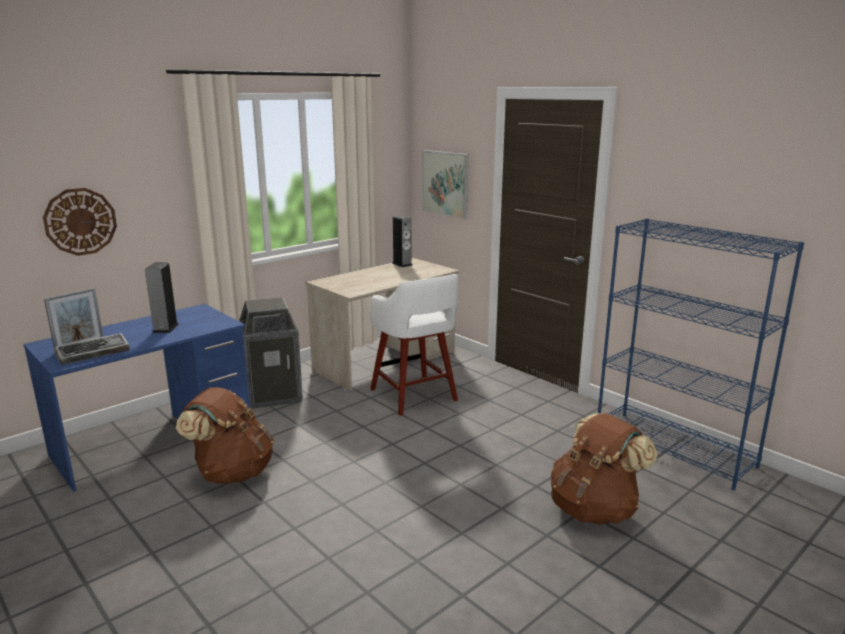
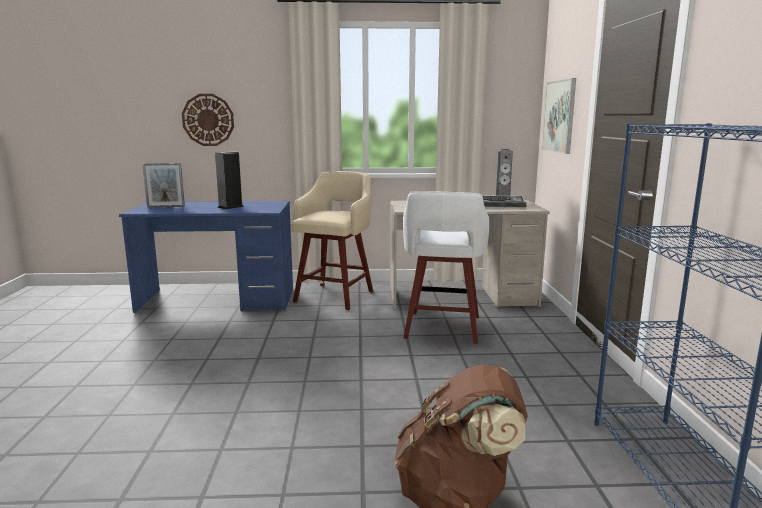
camera: 40 degrees right, 5 degrees down
keyboard [54,333,130,365] -> keyboard moved to [483,196,527,207]
brown backpack [176,387,274,484] -> none
trash can [239,297,303,409] -> beige stool [291,171,373,310]

